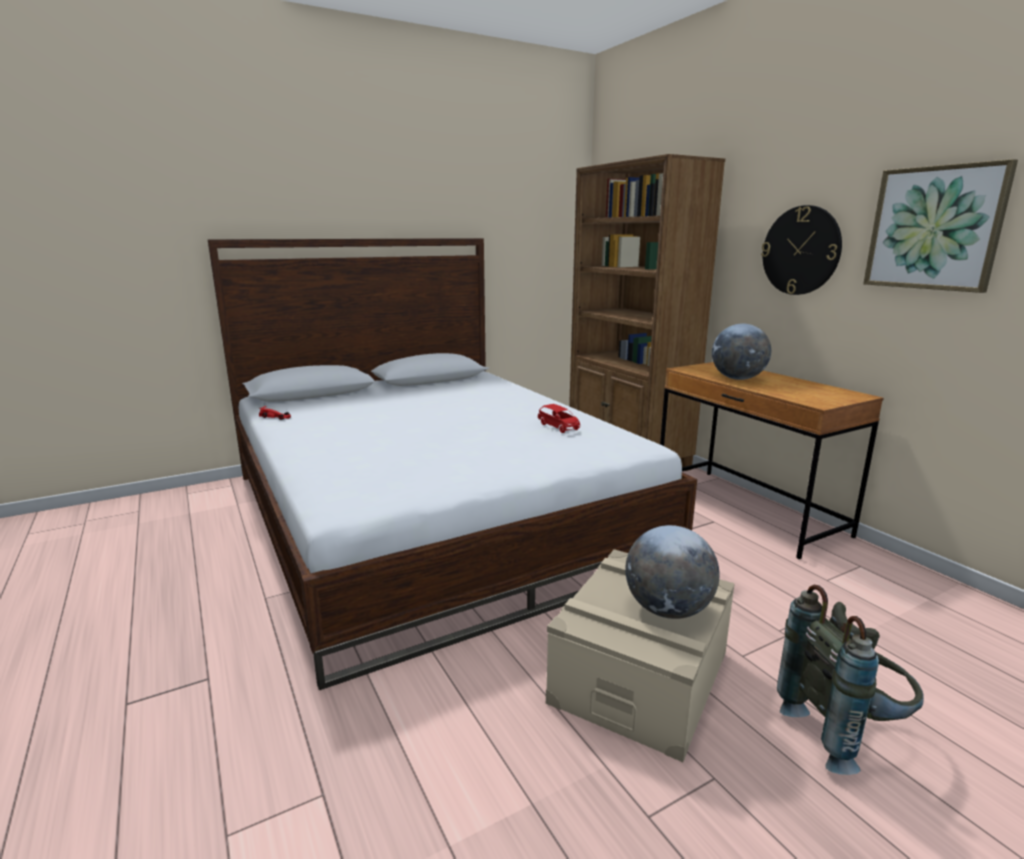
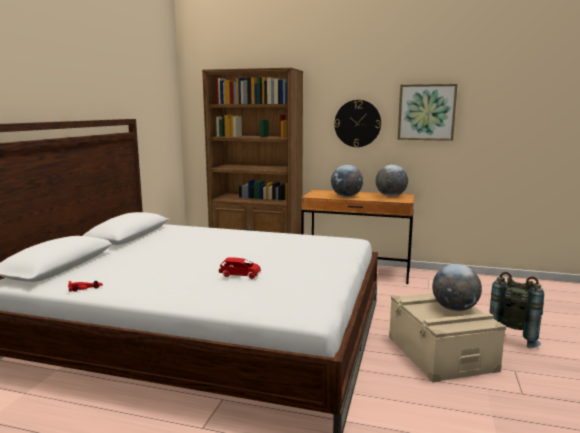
camera: 45 degrees left, 5 degrees down
red toy car [538,404,580,433] -> red toy car moved to [219,257,261,279]
none -> globe [376,165,408,197]

